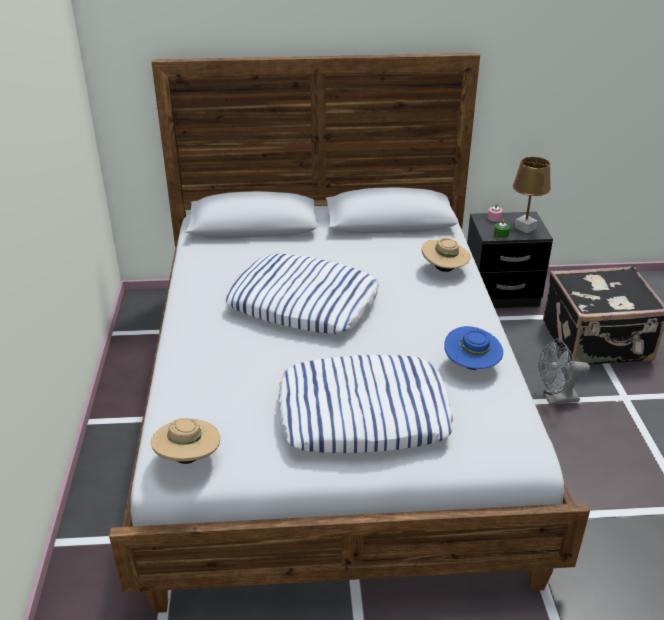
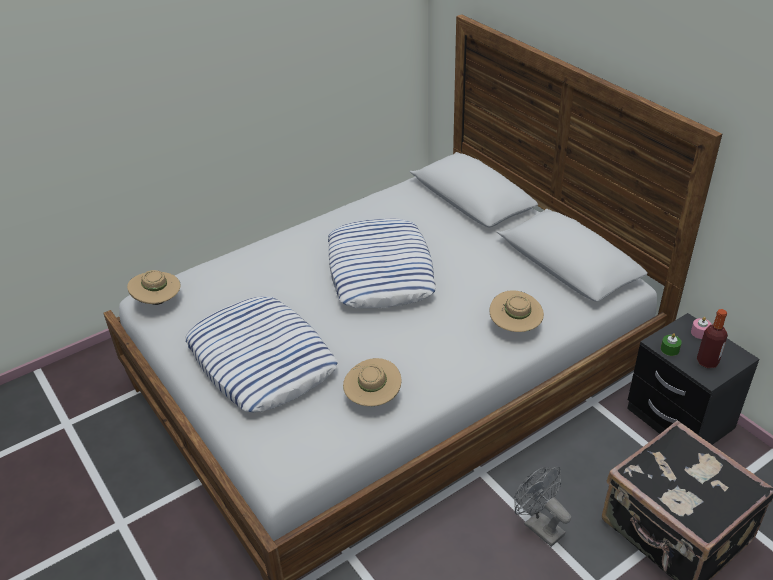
camera: 60 degrees right, 5 degrees up
blue hat [444,326,503,370] -> beige hat [343,358,401,406]
brown table lamp [513,157,551,233] -> bottle [697,309,728,368]

